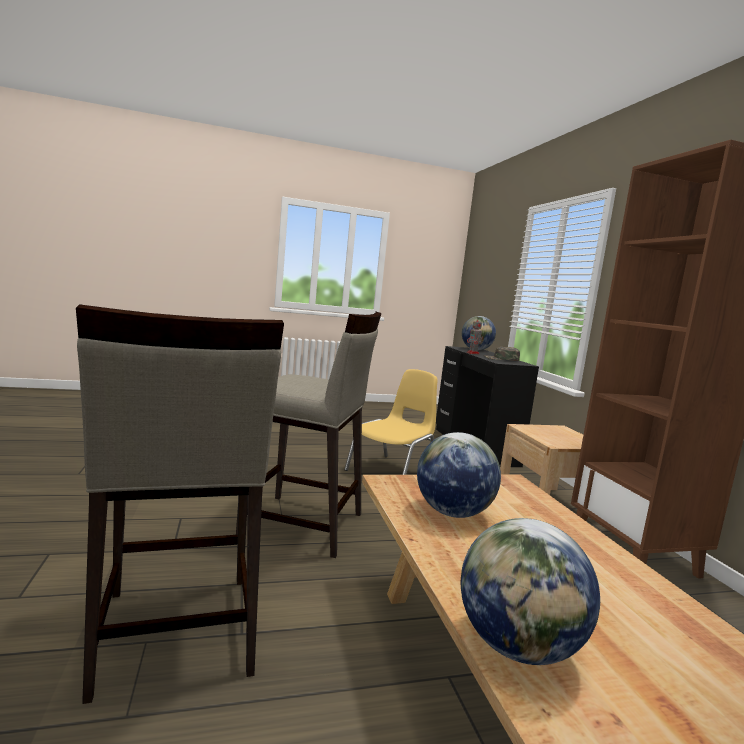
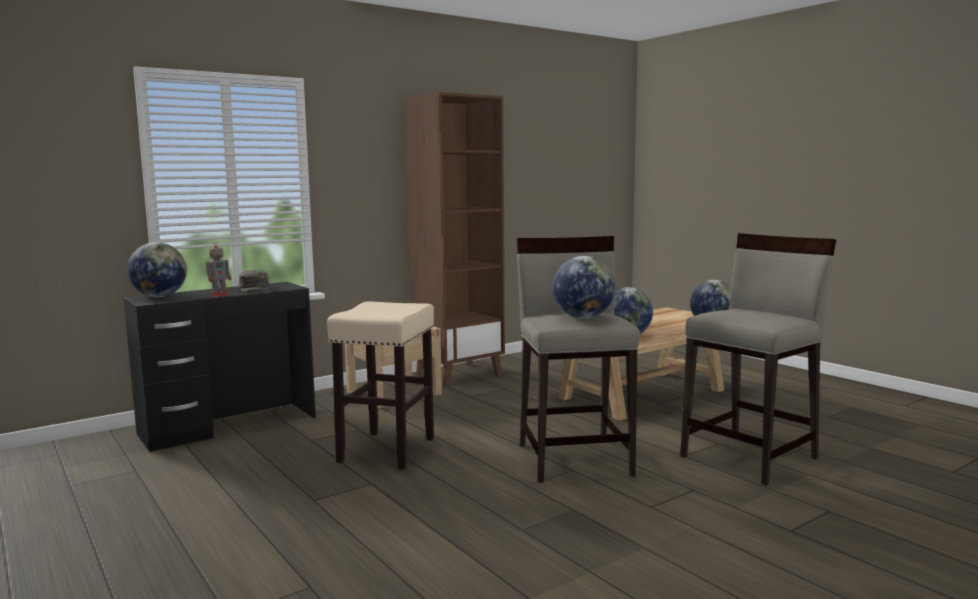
camera: 110 degrees left, 0 degrees up
yellow chair [344,369,437,475] -> beige stool [327,301,434,469]
none -> globe [553,256,615,319]

